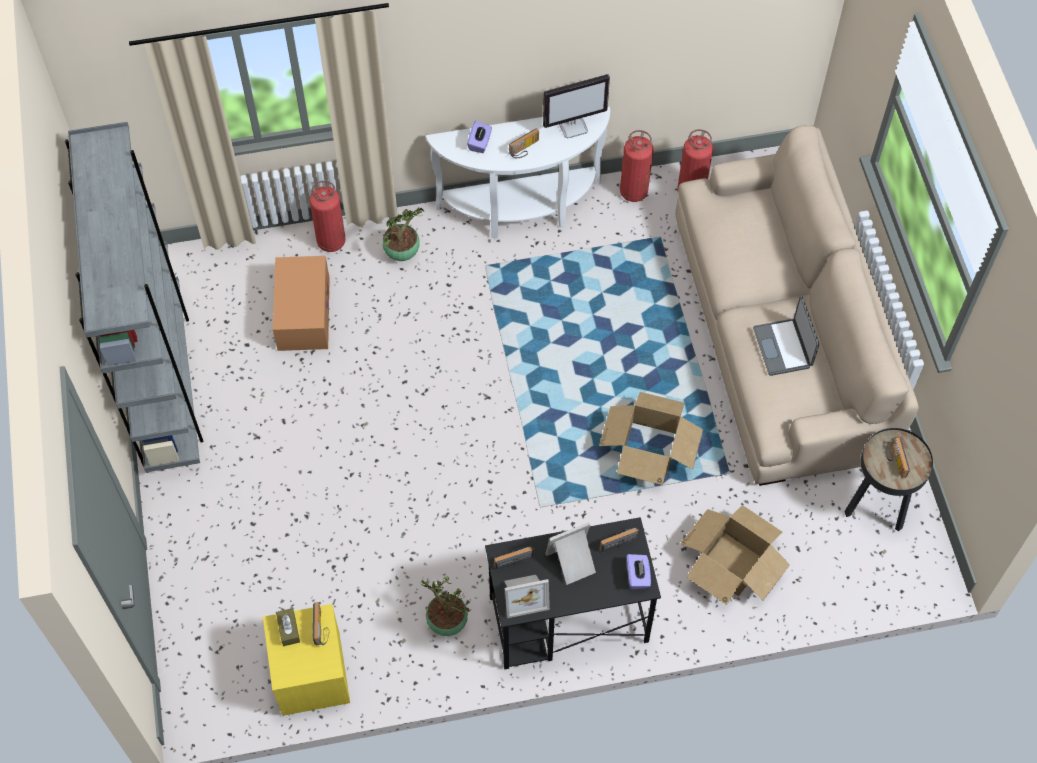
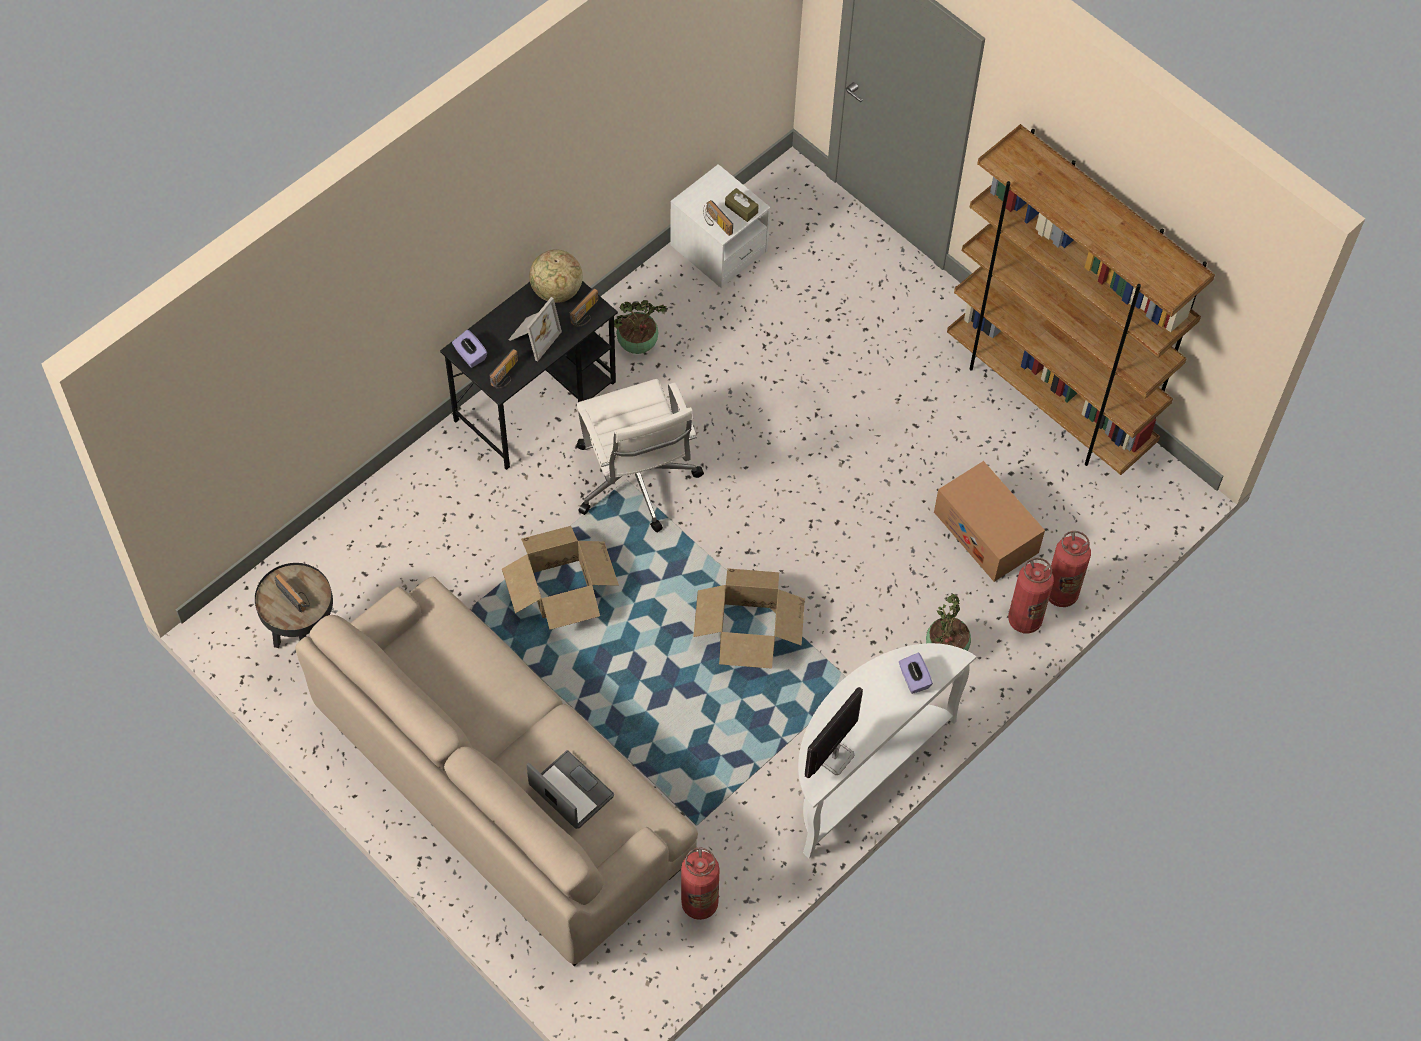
camera: 145 degrees right, 0 degrees up
grey bookcase [65,122,203,473] -> brown bookcase [947,124,1215,475]
yellow nightstand [263,604,350,716] -> white nightstand [670,164,770,288]
picture frame [504,575,550,618] -> globe [529,249,583,303]
radio [509,128,539,158] -> none
fire extinguisher [620,130,653,202] -> fire extinguisher moved to [1049,531,1091,607]
cardboard box [680,505,790,605] -> cardboard box moved to [693,568,805,669]
laptop [753,296,819,376] -> laptop moved to [527,750,614,829]
none -> white office chair [576,379,704,533]

